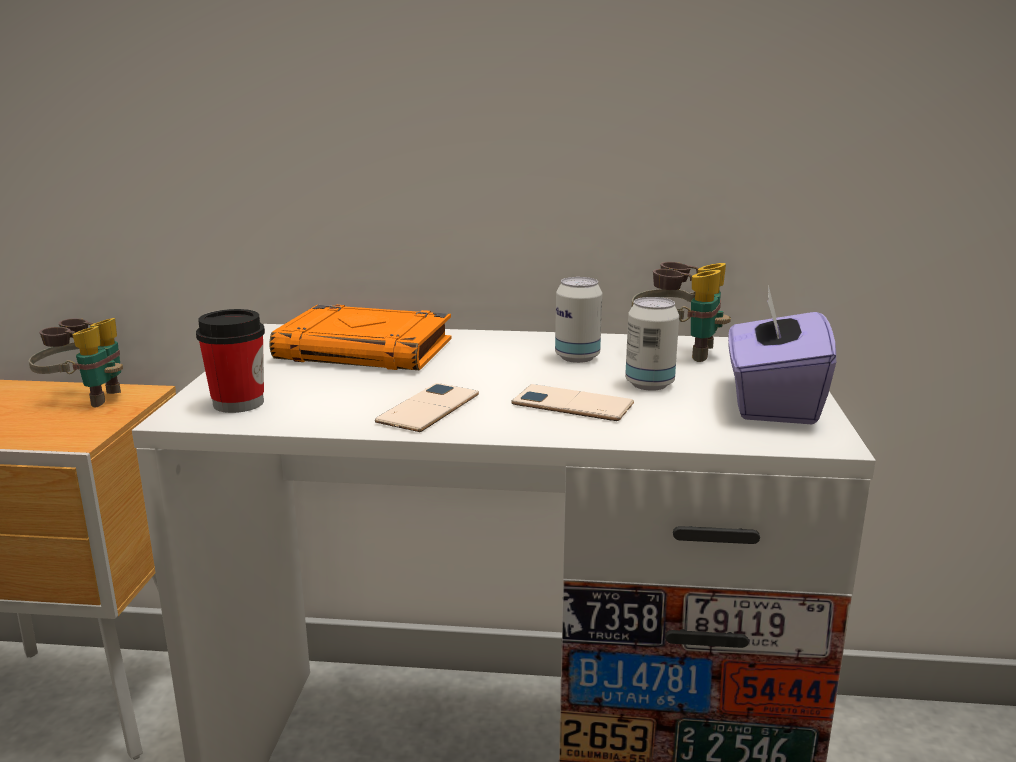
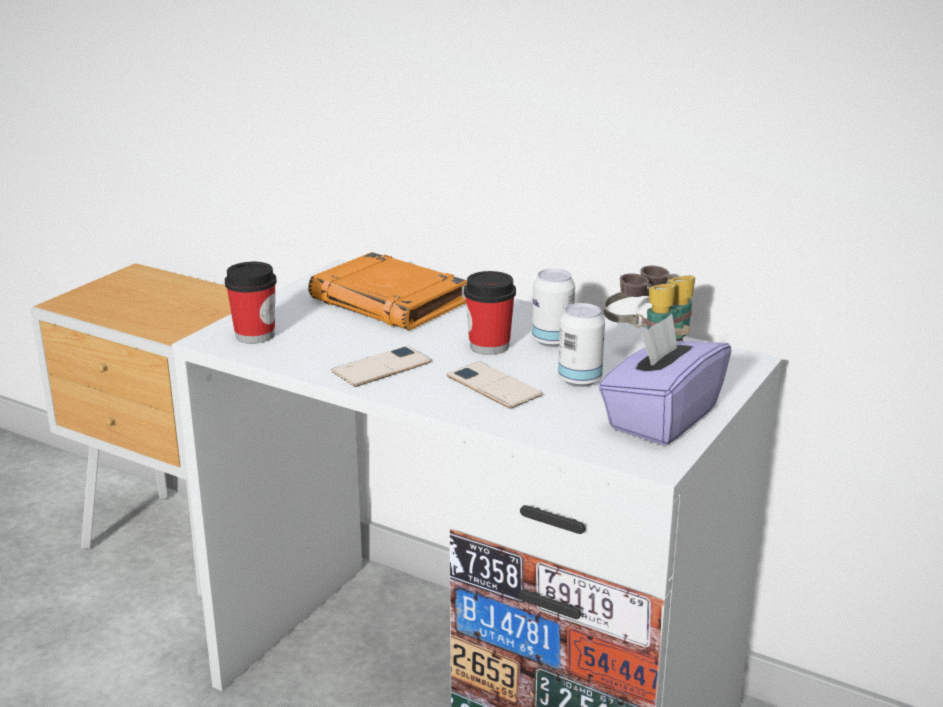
camera: 25 degrees right, 5 degrees up
binoculars [29,318,123,407] -> none
none -> cup [464,271,516,355]

